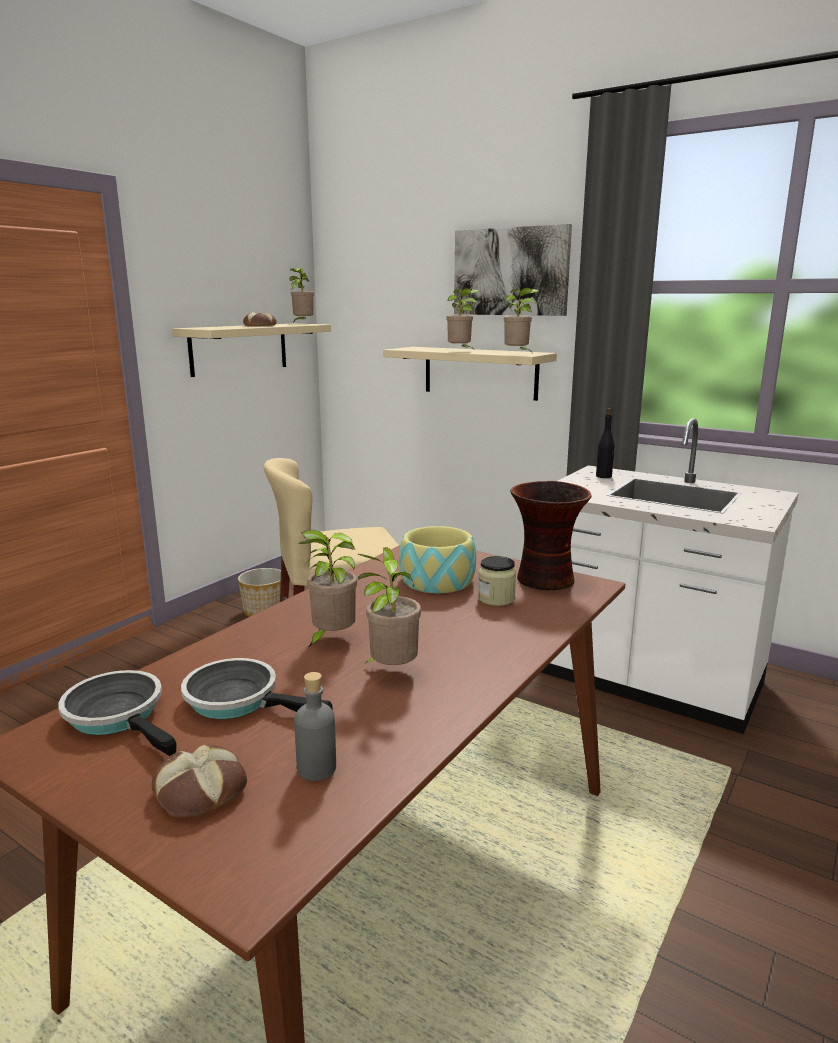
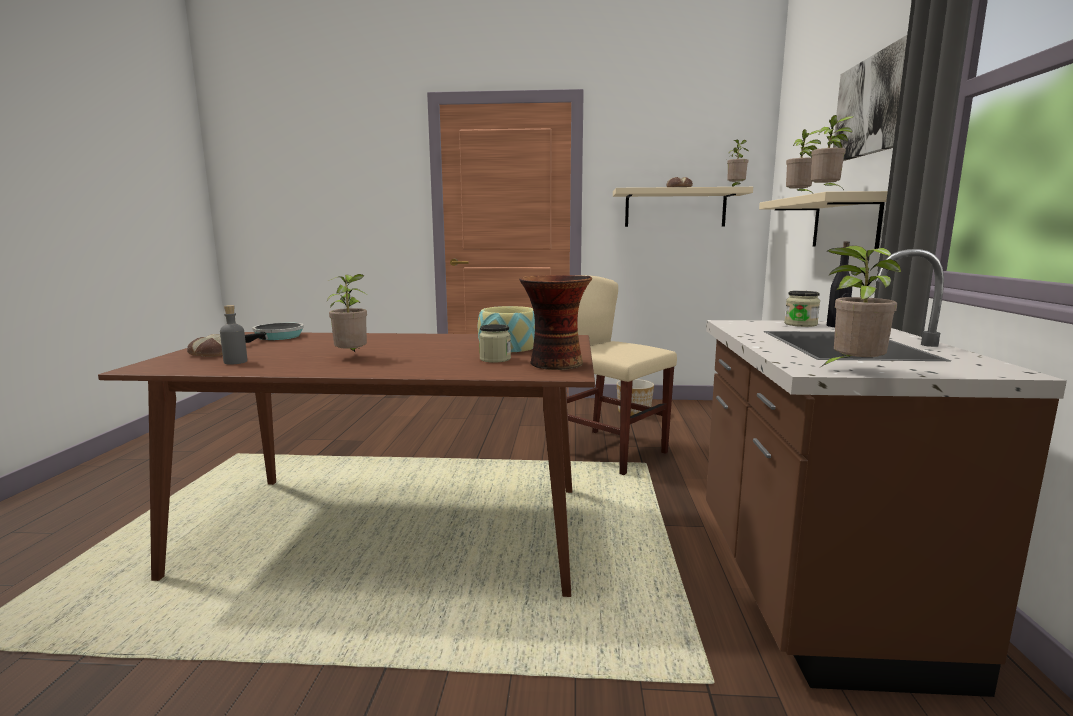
camera: 60 degrees right, 5 degrees down
frying pan [181,658,333,719] -> none
potted plant [298,530,357,648] -> potted plant moved to [821,245,901,367]
white counter [541,418,798,734] -> brown counter [706,249,1067,697]
none -> jar [784,291,820,327]

